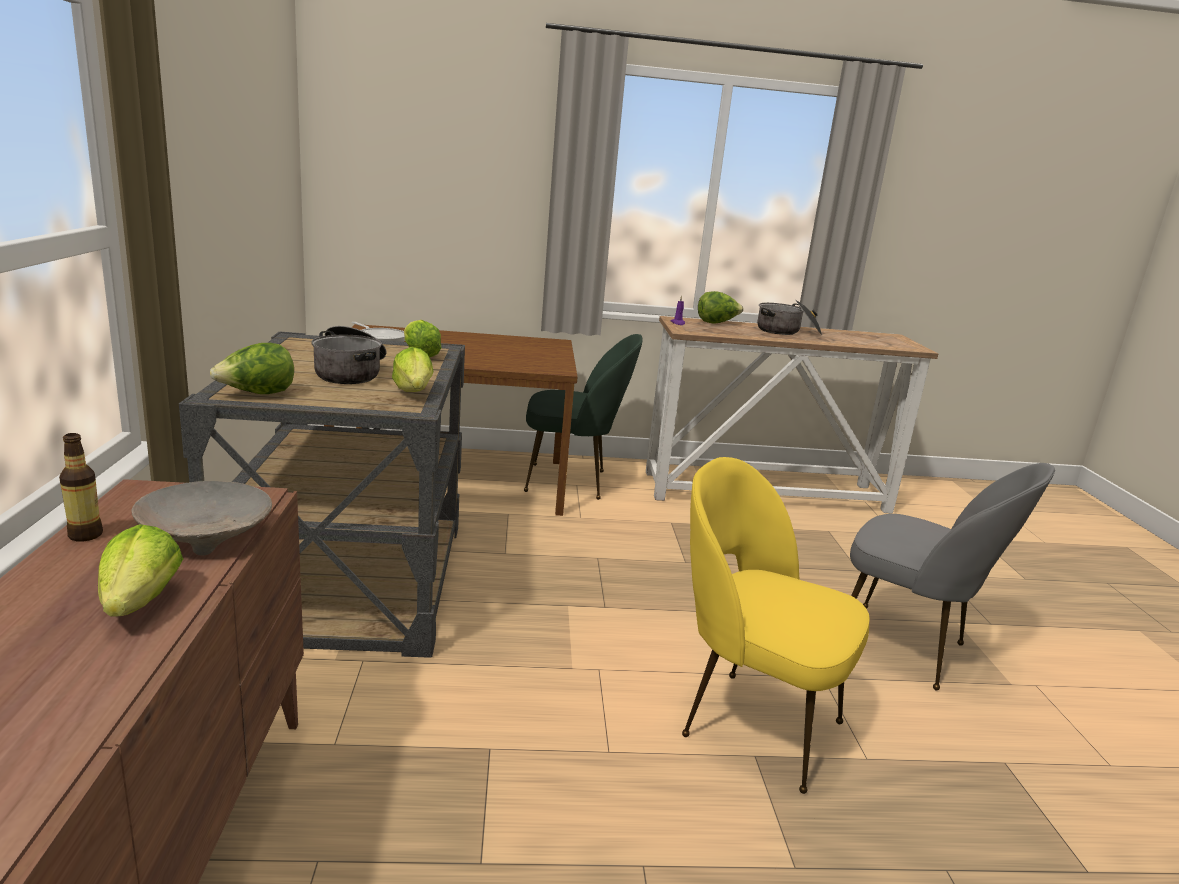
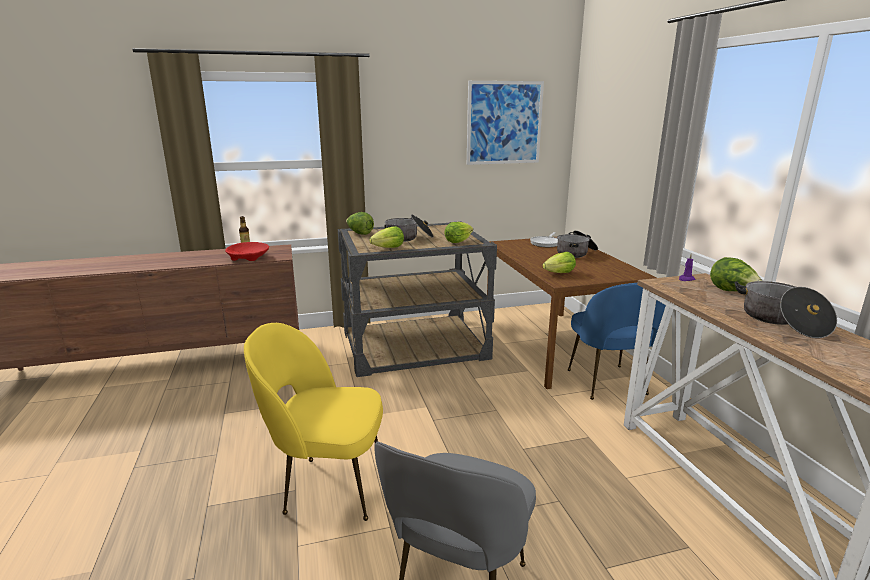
camera: 80 degrees right, 0 degrees up
lettuce [98,524,183,617] -> lettuce moved to [542,252,576,273]
beige bowl [131,481,272,556] -> red bowl [225,242,269,261]
green chair [524,334,643,500] -> blue chair [568,283,666,400]
yellow chair [682,457,869,794] -> yellow chair turned 105 degrees counterclockwise [244,323,383,521]
none -> picture [467,81,544,165]
none -> cooking pot [557,230,598,258]

